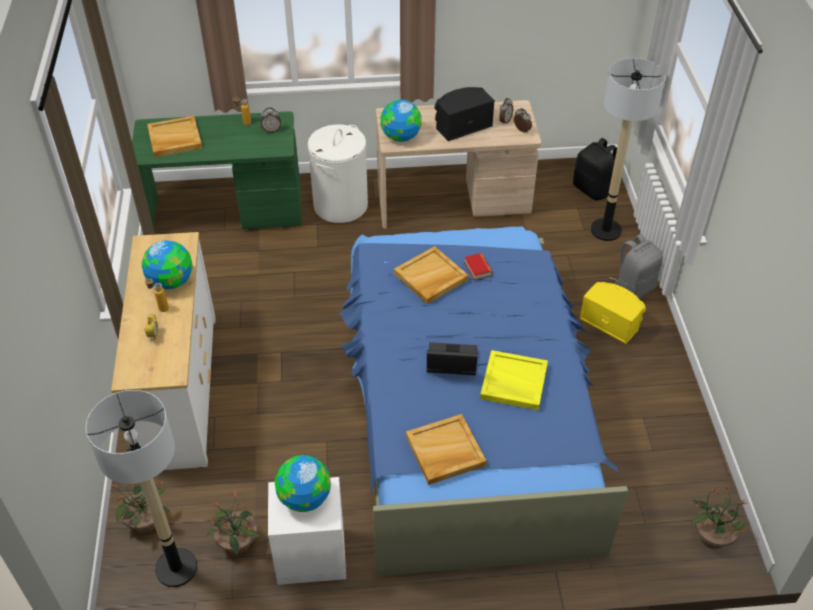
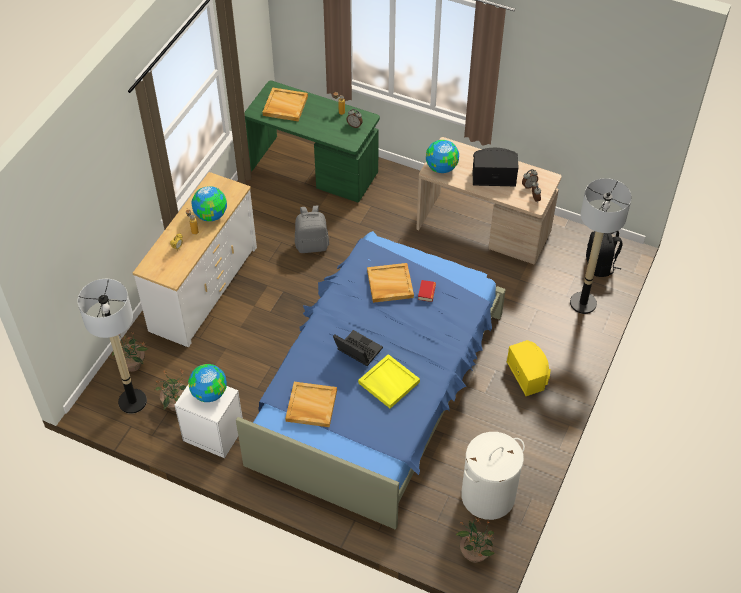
camera: 30 degrees right, 5 degrees up
white laundry basket [308,124,368,223] -> white laundry basket moved to [461,432,525,520]
grey backpack [609,234,663,299] -> grey backpack moved to [295,205,329,253]

